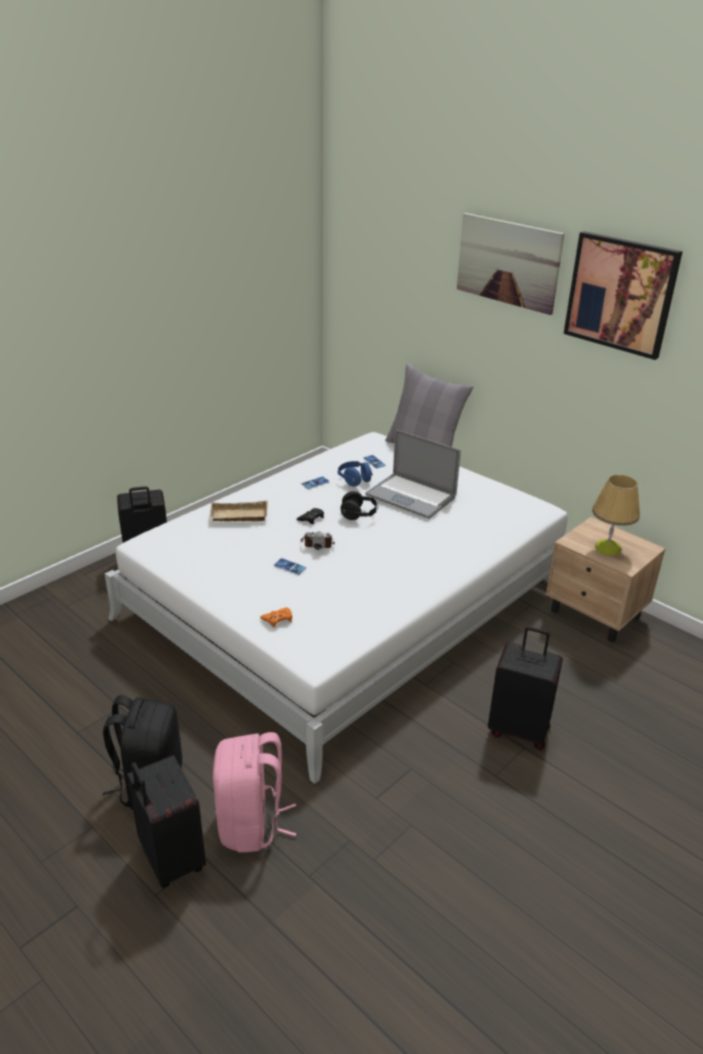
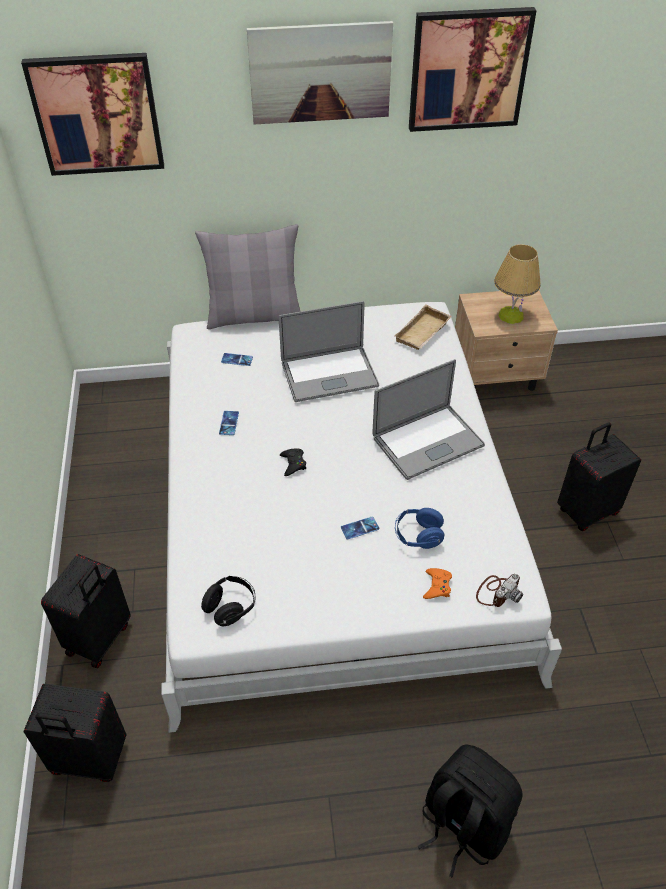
camera: 50 degrees left, 15 degrees up
black suitcase [127,755,206,888] -> black suitcase moved to [24,684,127,782]
beige tray [209,500,268,521] -> beige tray moved to [394,304,452,350]
pink backpack [213,732,296,853] -> none
camera [301,531,335,550] -> camera moved to [476,574,523,607]
blue headphones [338,461,373,486] -> blue headphones moved to [395,508,444,549]
black headphones [341,491,378,520] -> black headphones moved to [201,576,256,626]
none -> picture [21,53,164,176]
none -> laptop [372,359,485,480]

